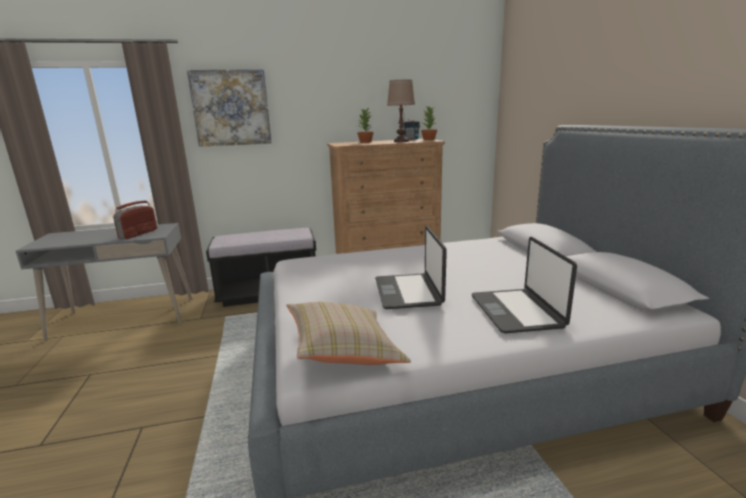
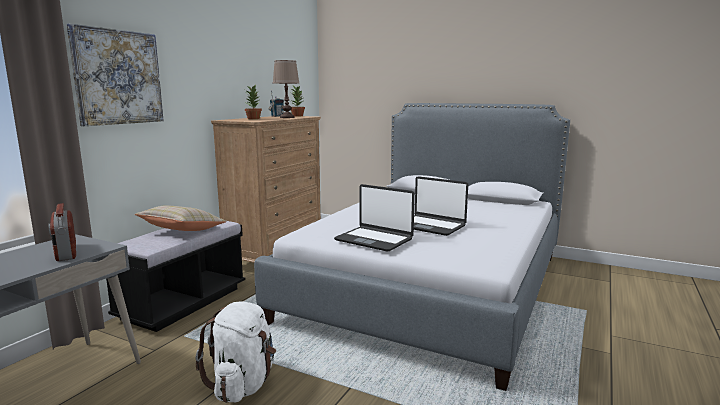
camera: 50 degrees left, 5 degrees down
beige pillow [286,302,411,365] -> beige pillow moved to [135,205,227,231]
laptop [472,237,577,333] -> laptop moved to [334,184,415,252]
none -> white backpack [196,301,276,403]

